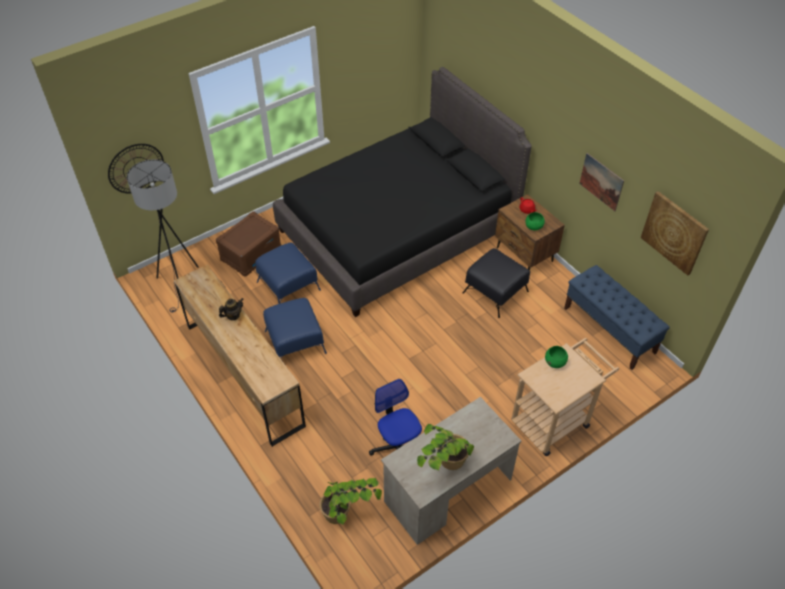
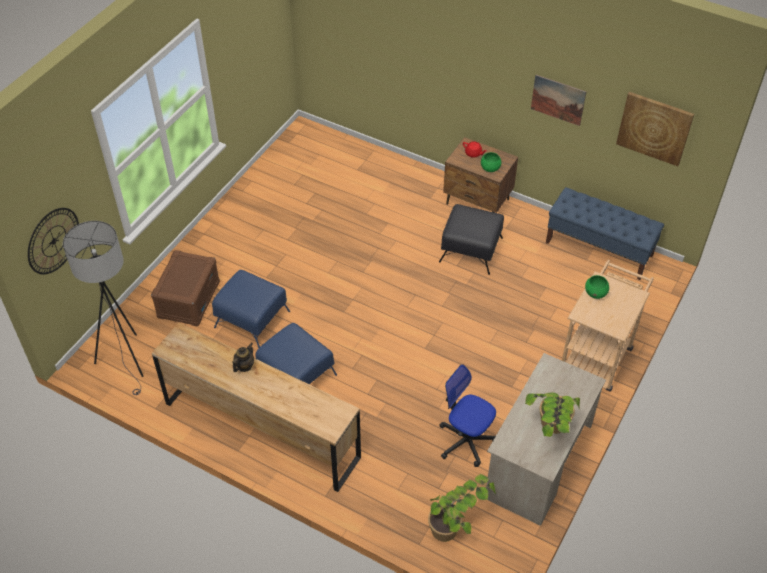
camera: 25 degrees left, 0 degrees up
black bed [273,67,532,317] -> none

